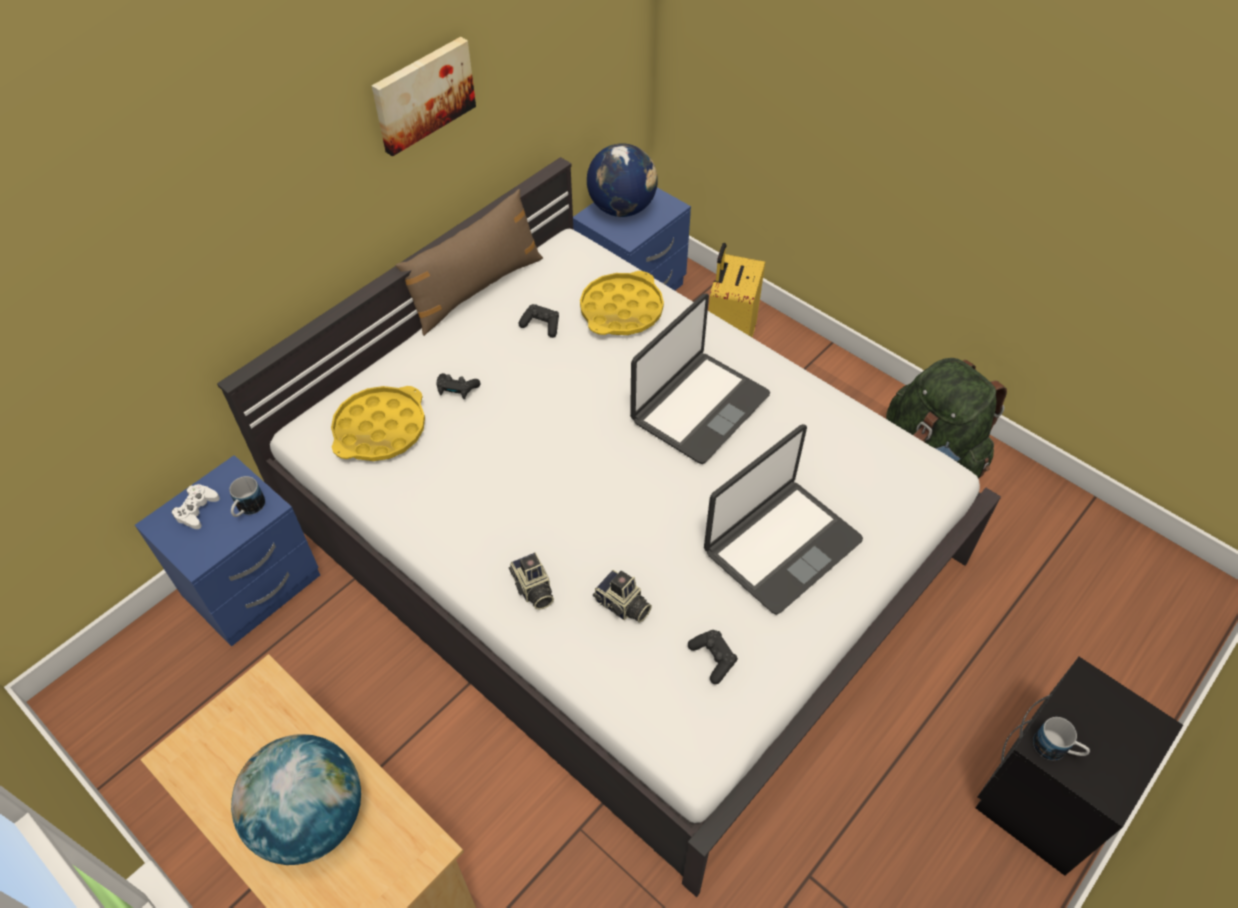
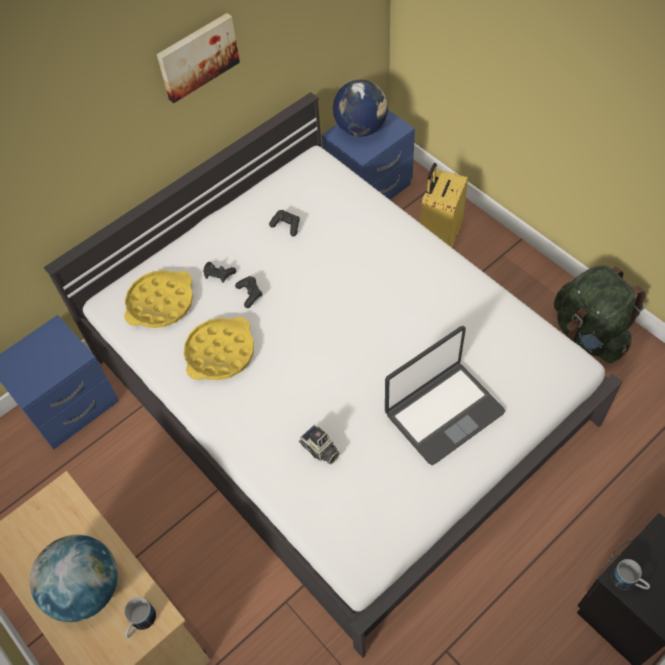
camera: 10 degrees right, 5 degrees up
white game controller [171,484,220,529] -> none
mug [229,476,265,517] -> mug moved to [124,597,156,638]
brown pillow [396,189,543,336] -> none
camera [509,552,554,610] -> none
yellow tray [580,271,664,335] -> yellow tray moved to [184,317,254,380]
laptop [630,293,770,464] -> none
black game controller [688,630,738,684] -> black game controller moved to [235,276,262,308]

